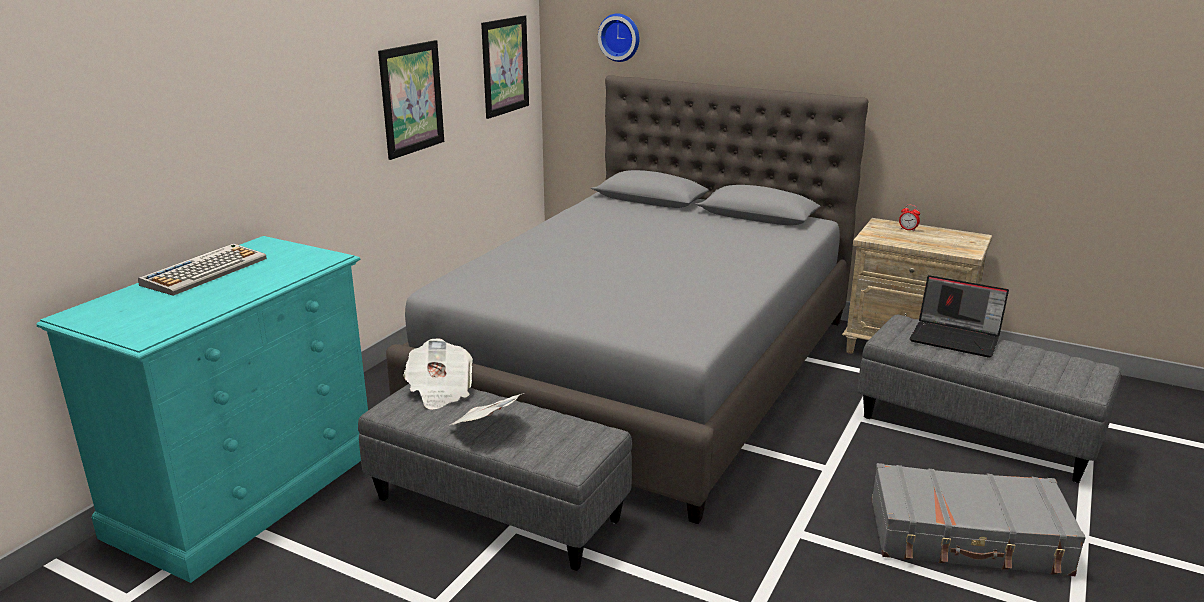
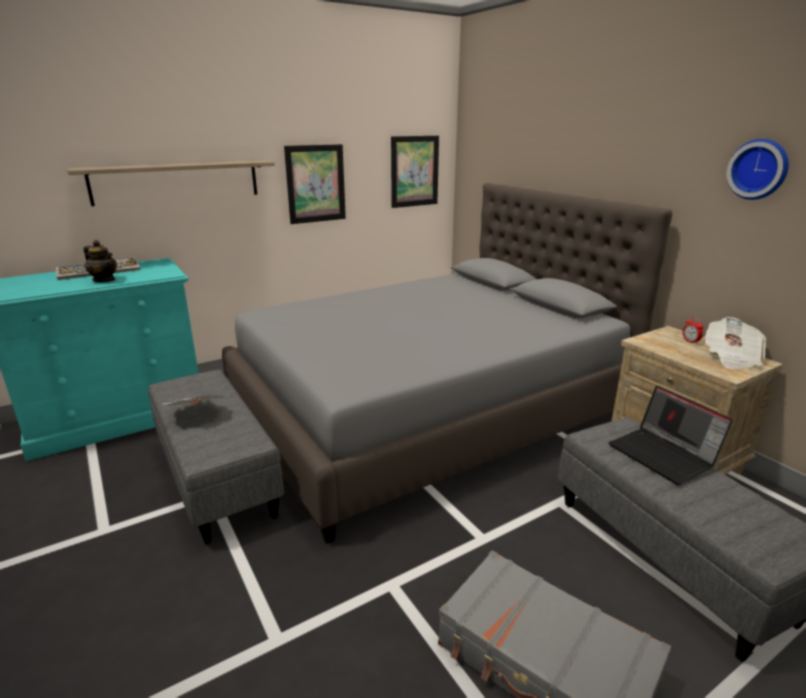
camera: 30 degrees right, 0 degrees up
newspaper [403,338,473,410] -> newspaper moved to [703,317,766,369]
wall clock [598,13,640,62] -> wall clock moved to [727,139,789,200]
none -> shelf [67,160,275,206]
none -> teapot [83,240,117,282]

